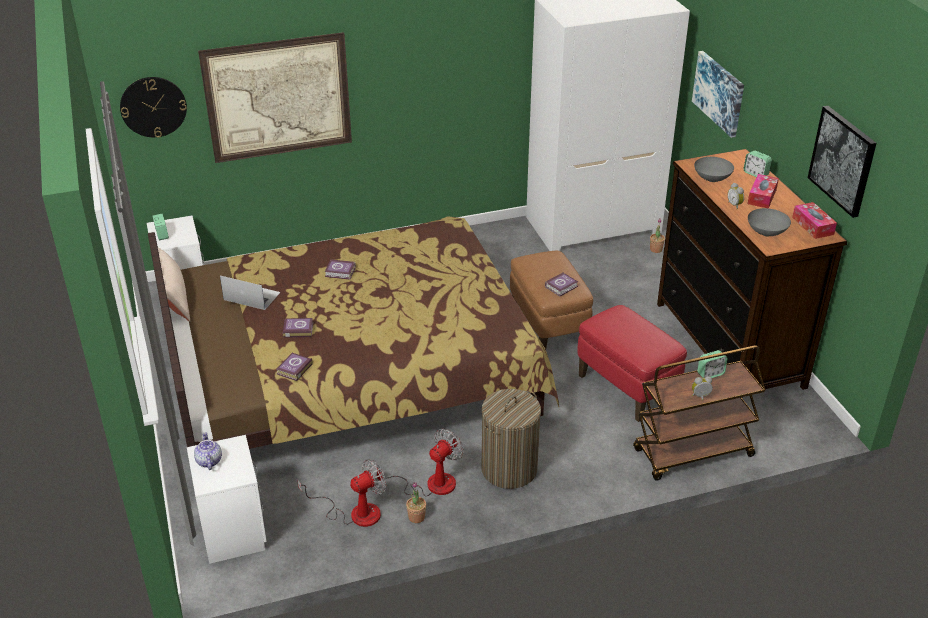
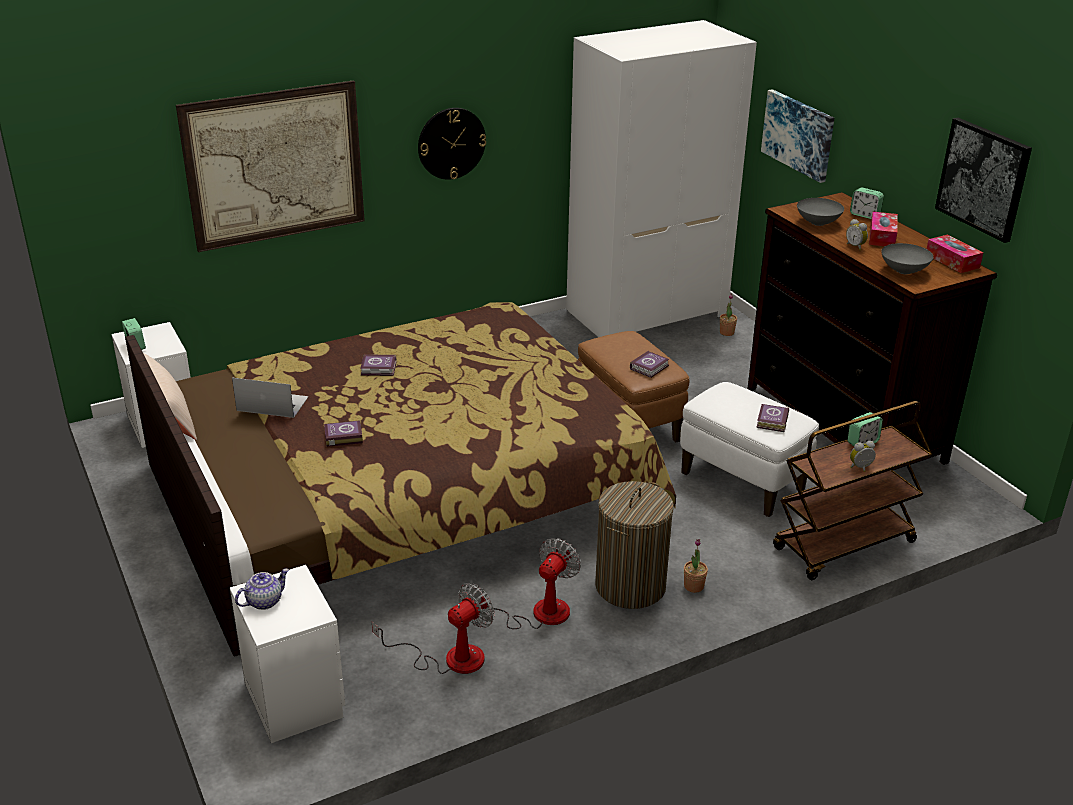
camera: 10 degrees left, 5 degrees down
wall clock [120,77,187,138] -> wall clock moved to [418,108,486,180]
teapot [194,432,222,470] -> teapot turned 75 degrees clockwise [235,569,289,610]
book [277,353,313,381] -> book moved to [756,404,789,432]
potted plant [406,482,426,523] -> potted plant moved to [684,539,708,593]
red ottoman [577,305,687,422] -> white ottoman [680,382,819,517]

